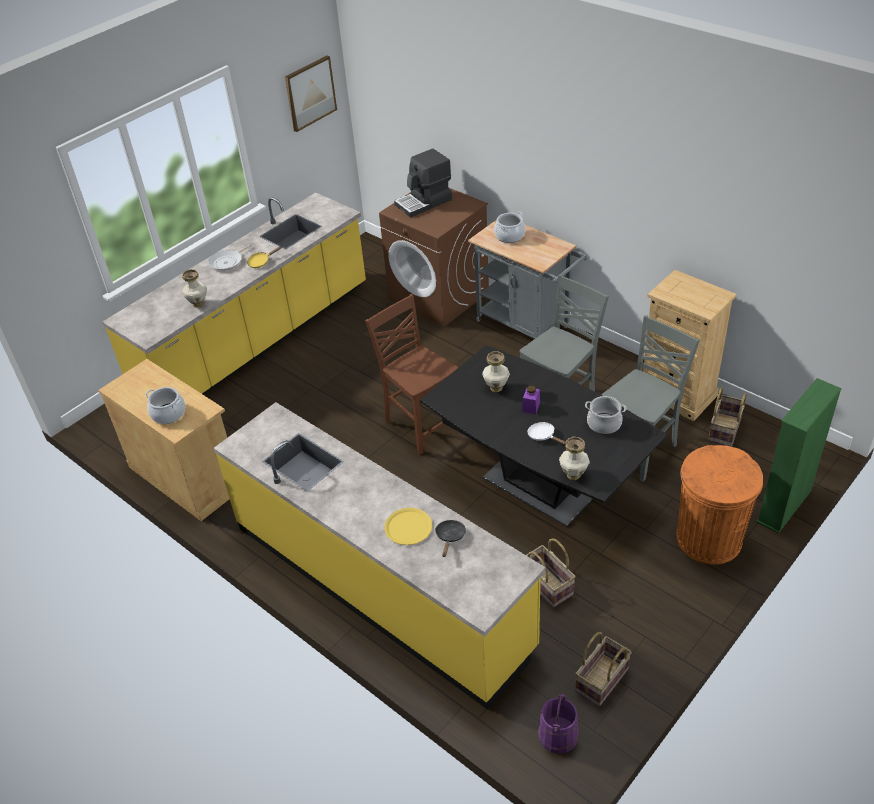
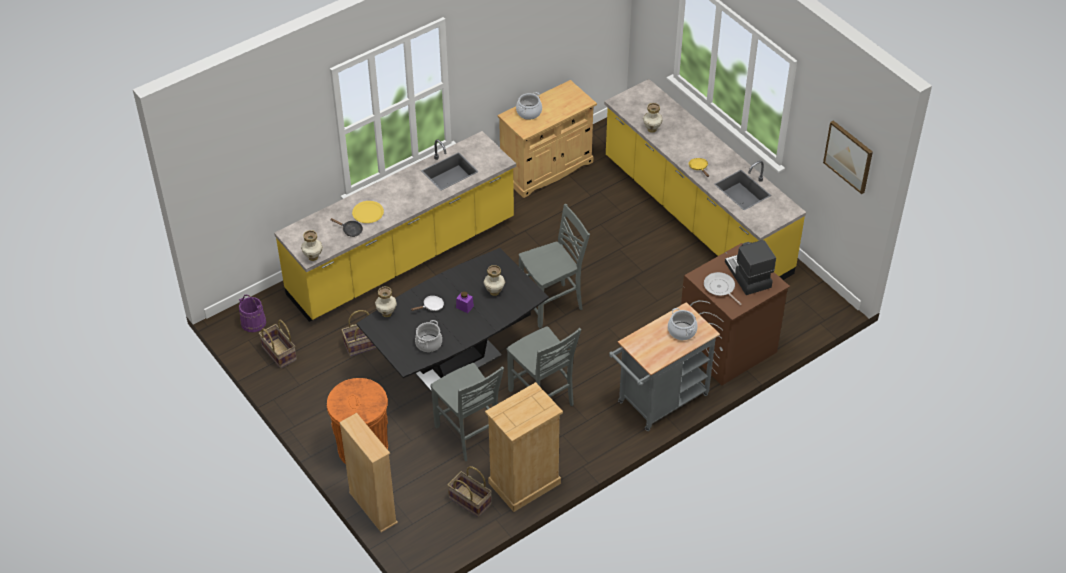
camera: 100 degrees right, 5 degrees up
frying pan [208,244,253,271] -> frying pan moved to [704,272,742,305]
brown chair [365,294,458,455] -> grey chair [519,204,590,328]
green bookcase [756,378,842,534] -> beige bookcase [339,413,398,532]
none -> vase [301,230,323,261]

